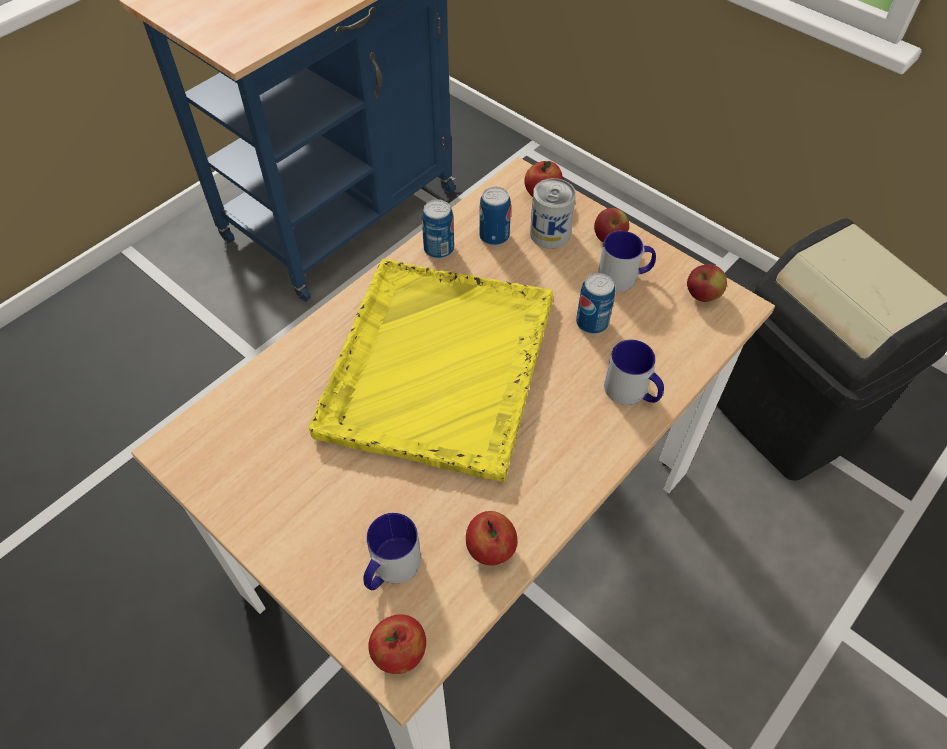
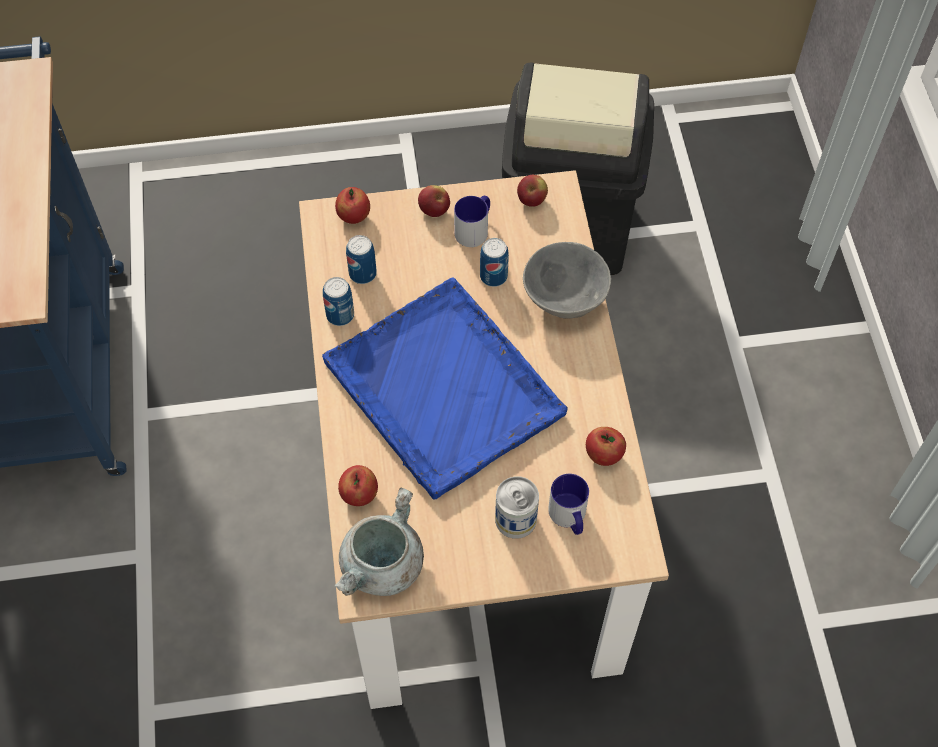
camera: 50 degrees left, 5 degrees up
yellow tray [309,259,553,482] -> blue tray [322,278,568,499]
apple [368,614,426,674] -> apple moved to [338,465,378,506]
can [530,178,576,249] -> can moved to [495,476,539,539]
mug [604,339,664,405] -> grey bowl [523,242,611,319]
none -> grey cooking pot [335,487,424,596]

